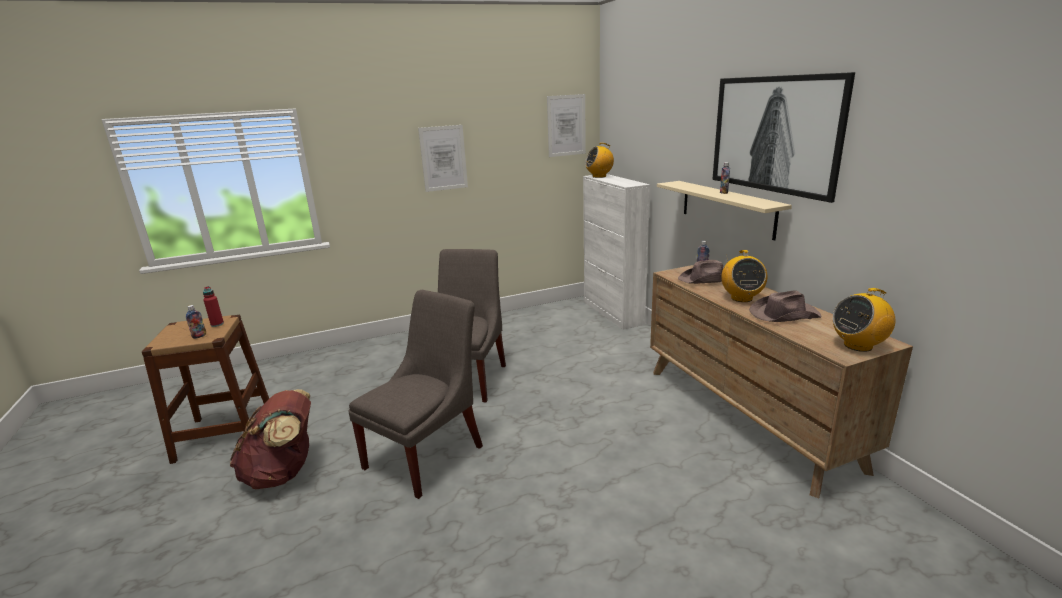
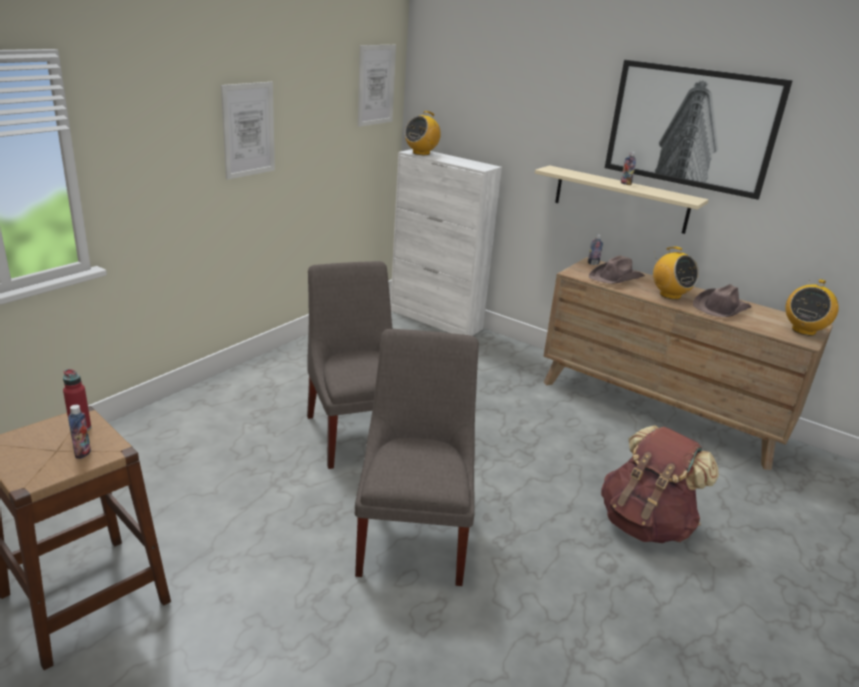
camera: 35 degrees left, 5 degrees up
brown backpack [230,389,311,489] -> brown backpack moved to [601,425,719,543]

